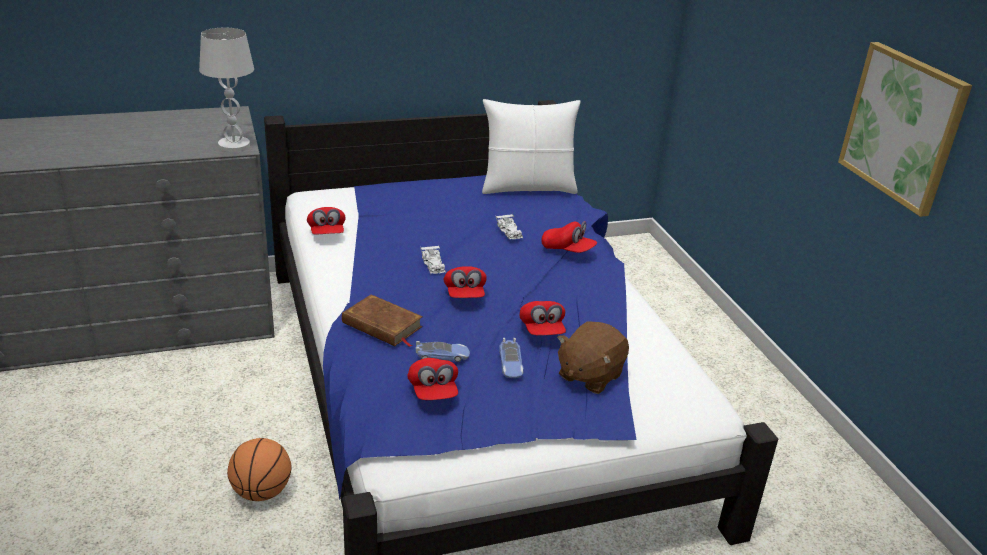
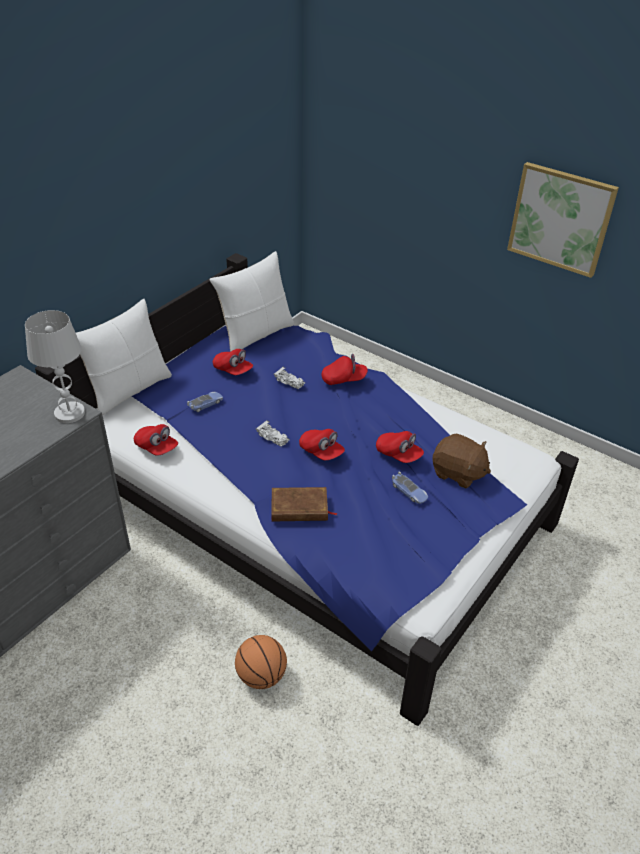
camera: 35 degrees left, 10 degrees up
red cap [407,358,458,400] -> red cap moved to [213,349,253,375]
toy car [416,341,470,362] -> toy car moved to [187,392,223,412]
brown plush toy [557,321,629,394] -> brown plush toy turned 60 degrees counterclockwise [432,434,491,488]
none -> white pillow [76,299,172,415]

